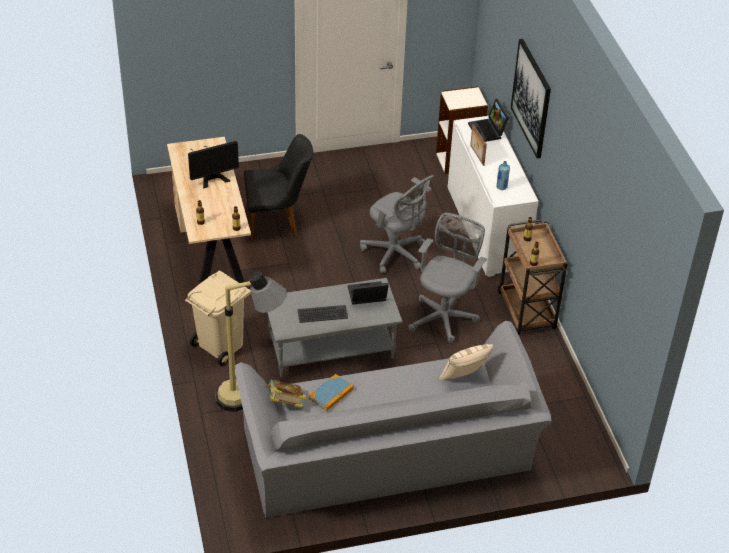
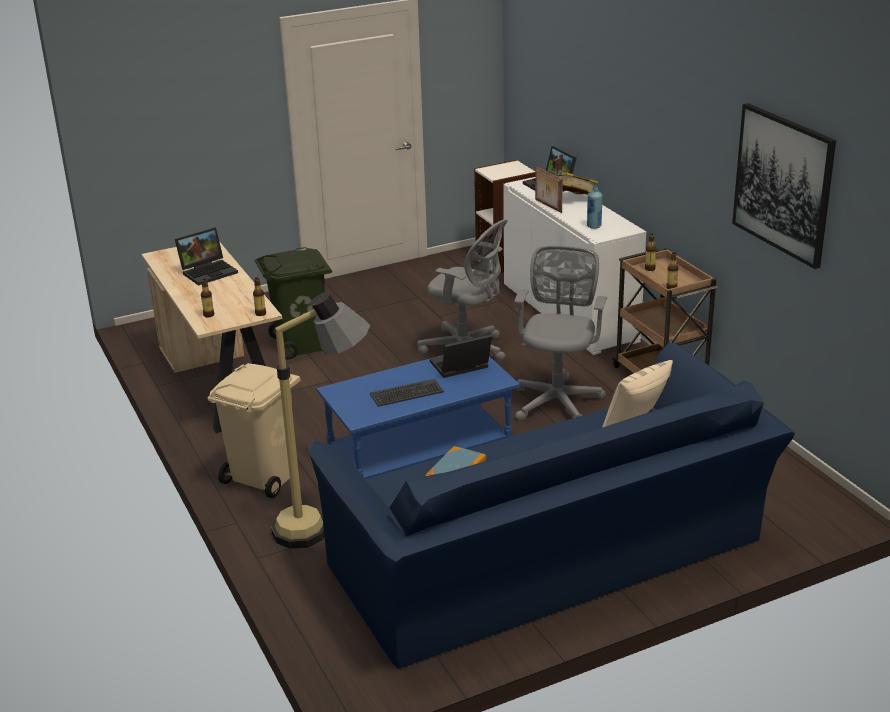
camera: 10 degrees left, 15 degrees down
monitor [188,141,239,188] -> laptop [175,228,238,286]
grey sofa [235,321,552,518] -> blue sofa [308,343,795,669]
black chair [244,134,313,242] -> green trash can [254,247,332,360]
book [265,379,306,408] -> book moved to [555,172,598,194]
grey coffee table [267,278,403,377] -> blue coffee table [316,355,520,479]
picture [511,39,551,159] -> picture moved to [732,103,836,269]

